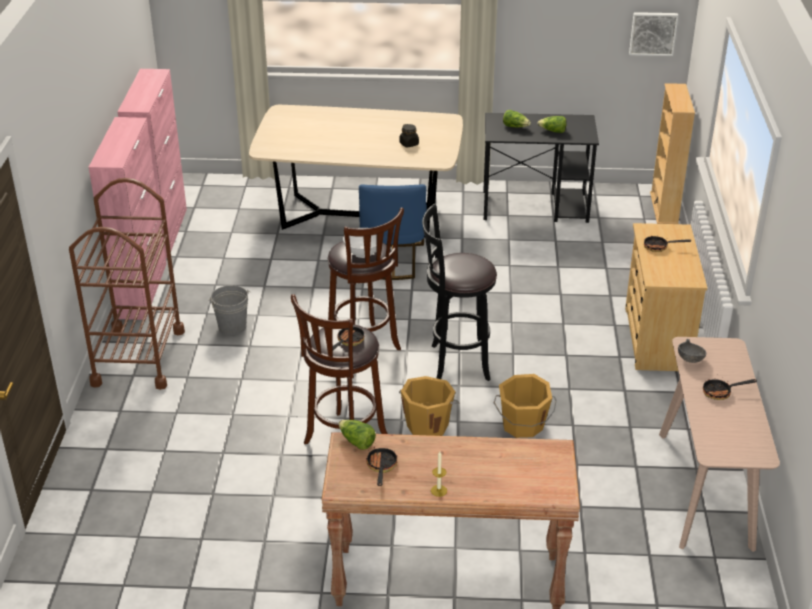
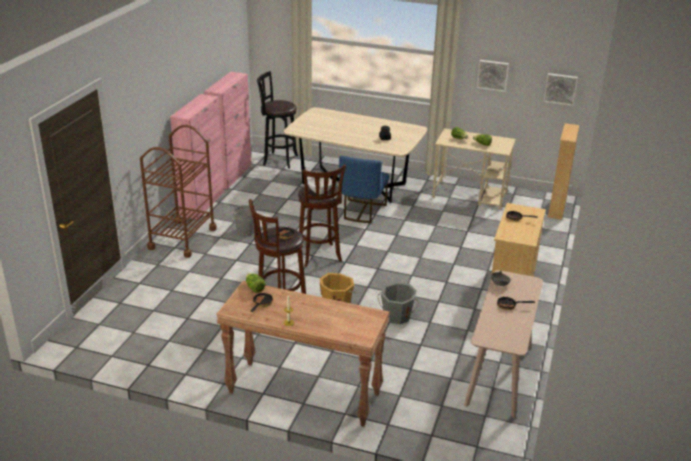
camera: 15 degrees right, 5 degrees down
black stool [422,204,497,381] -> black stool moved to [257,71,298,169]
black desk [483,113,599,223] -> beige desk [432,129,516,209]
orange bucket [494,374,557,438] -> grey bucket [377,282,419,324]
none -> picture [477,60,509,92]

